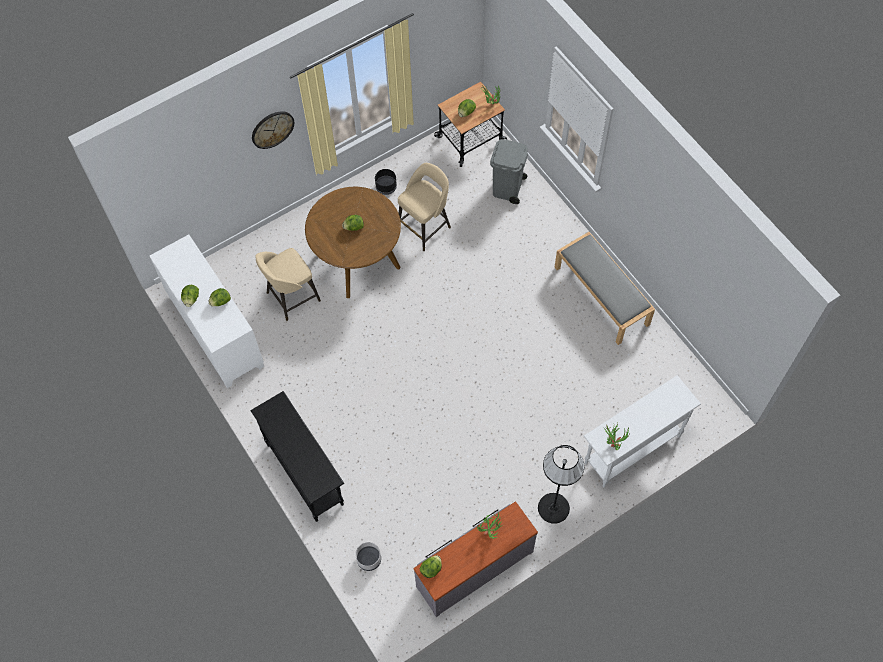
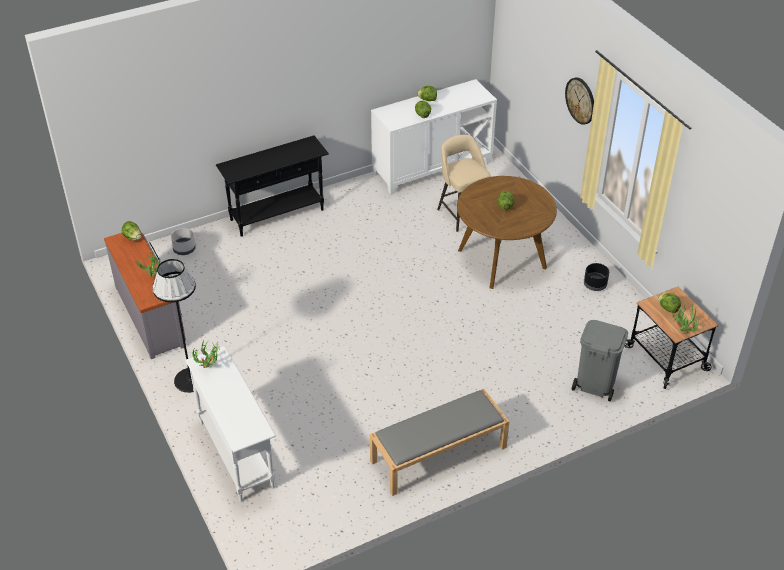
camera: 95 degrees right, 20 degrees down
beige stool [398,163,451,251] -> none

